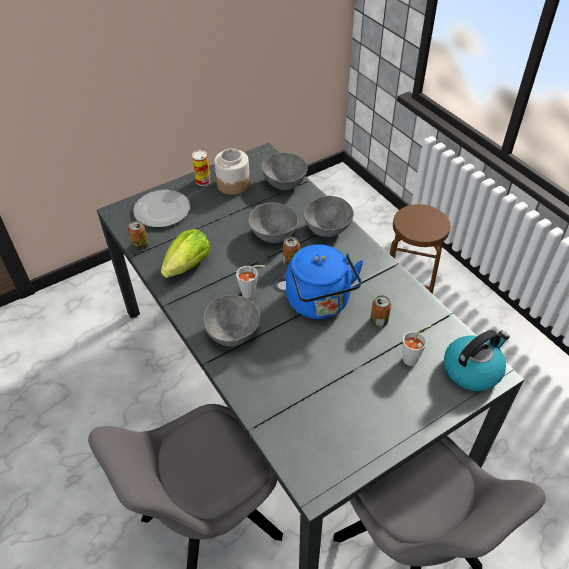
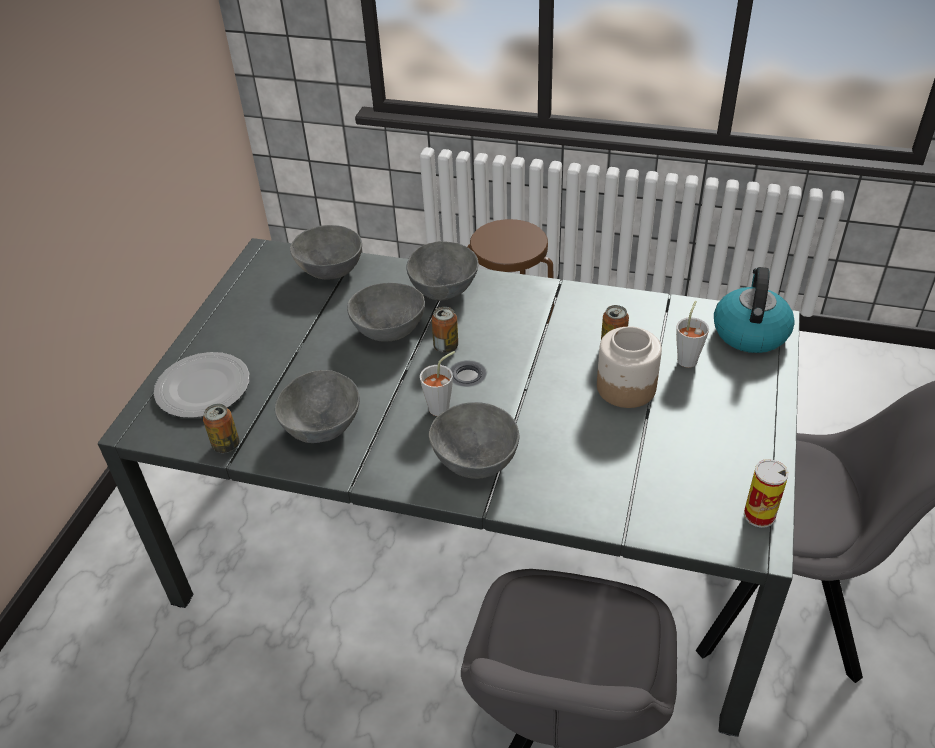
camera: 40 degrees left, 5 degrees down
lettuce [161,229,210,278] -> grey bowl [275,370,360,443]
can [192,150,211,186] -> can moved to [744,459,789,528]
jar [214,149,250,195] -> jar moved to [597,326,662,408]
blue kettle [286,244,363,319] -> none

